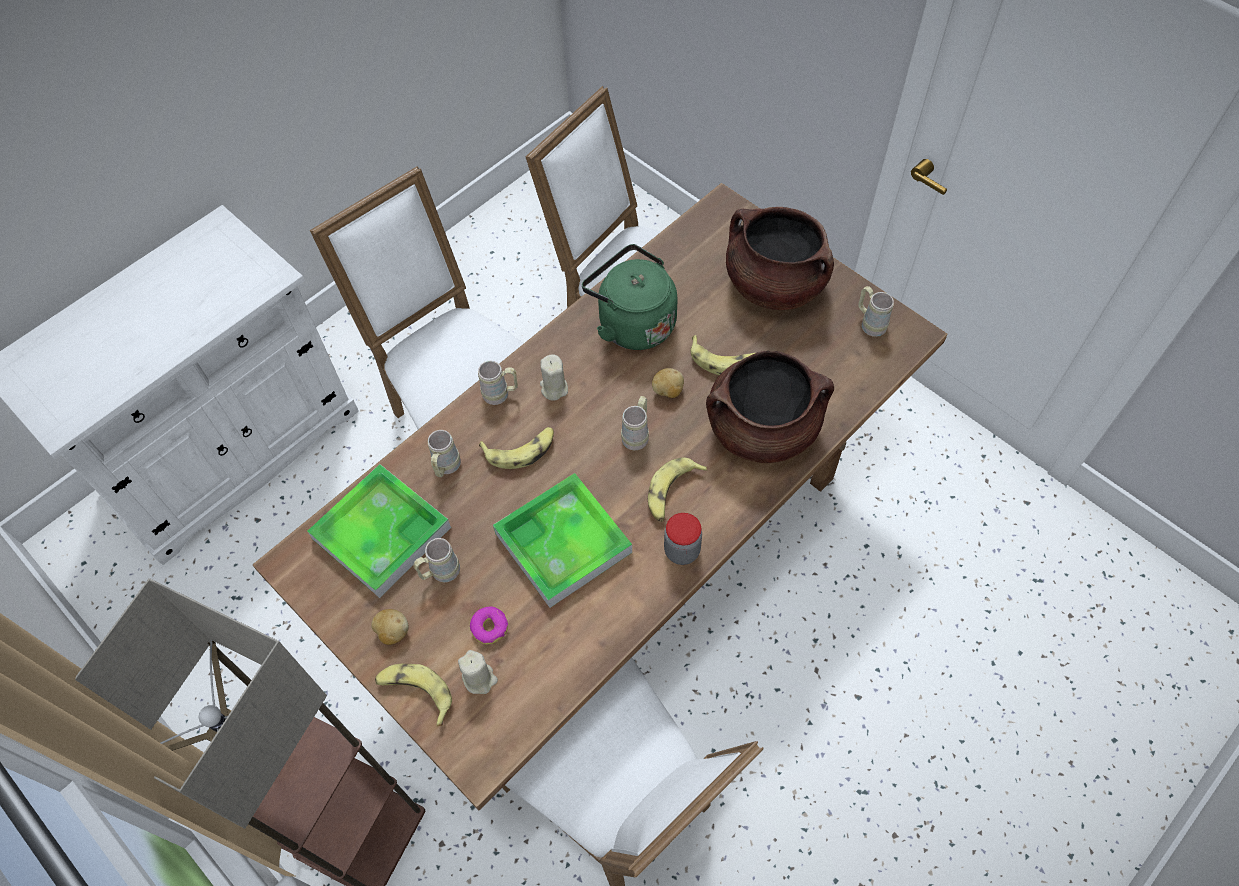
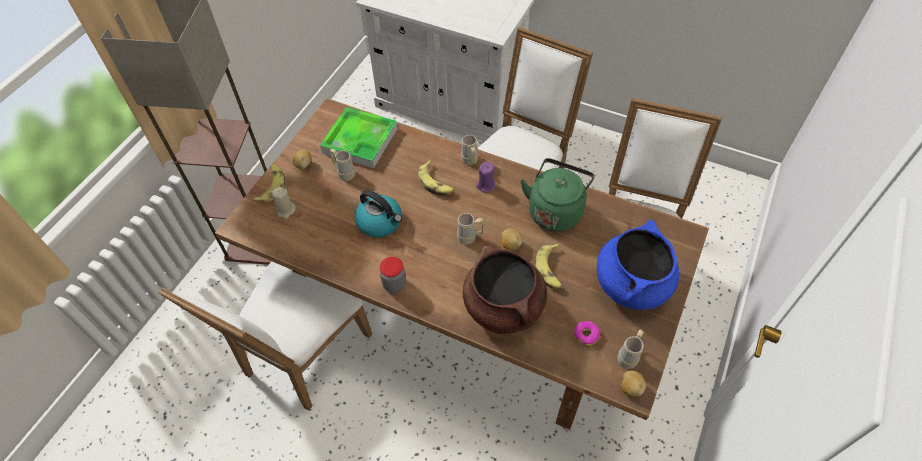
camera: 70 degrees right, 5 degrees down
beige mug [428,430,461,477] -> none
donut [470,606,508,644] -> donut moved to [574,321,600,346]
tray [493,473,632,608] -> kettle [355,190,402,237]
beige candle [540,355,568,401] -> purple candle [476,161,495,193]
banana [648,457,707,522] -> none
brown cooking pot [726,207,834,310] -> blue cooking pot [597,220,679,310]
none -> potato [621,370,646,397]

